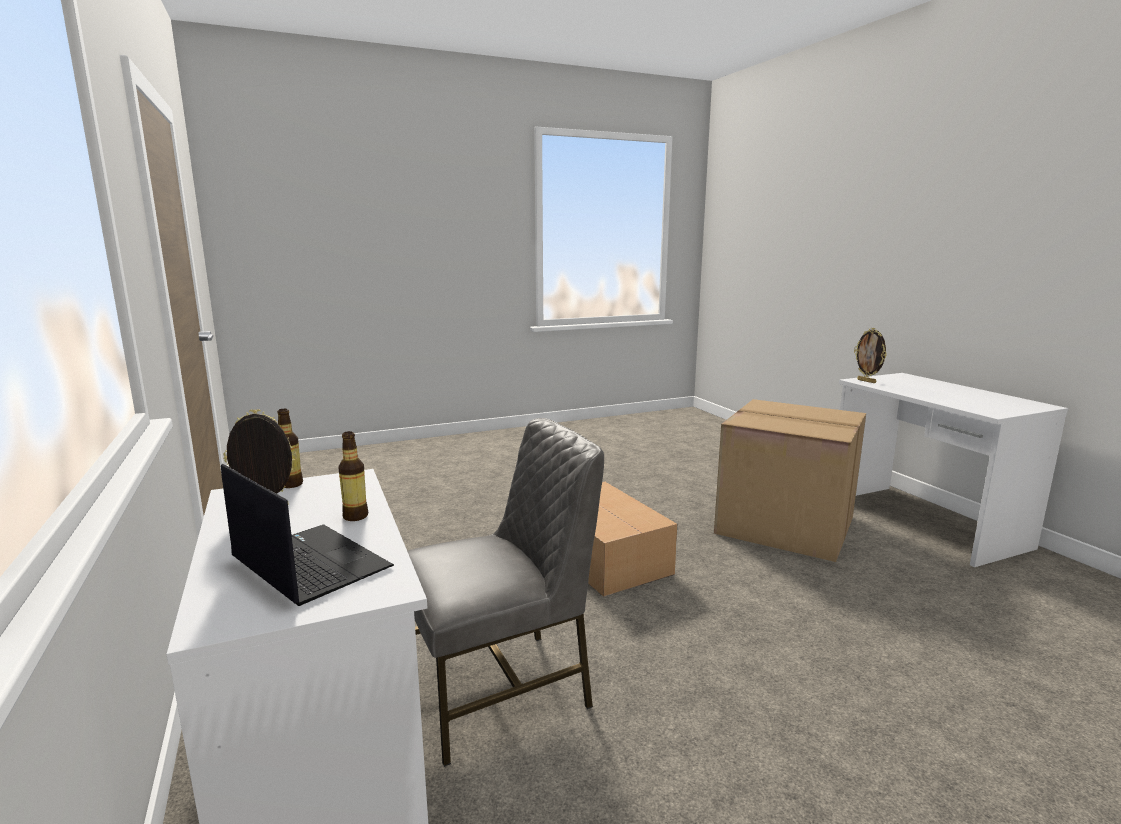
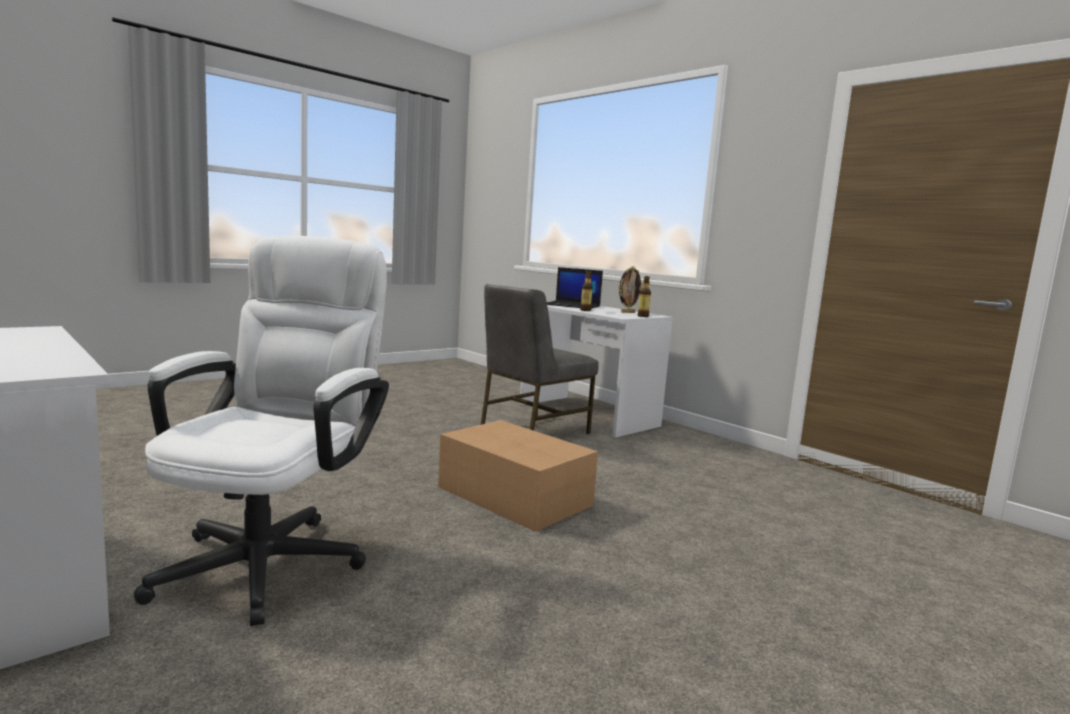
camera: 160 degrees right, 5 degrees down
cardboard box [714,399,866,562] -> white office chair [134,236,389,626]
picture frame [854,328,887,383] -> none

